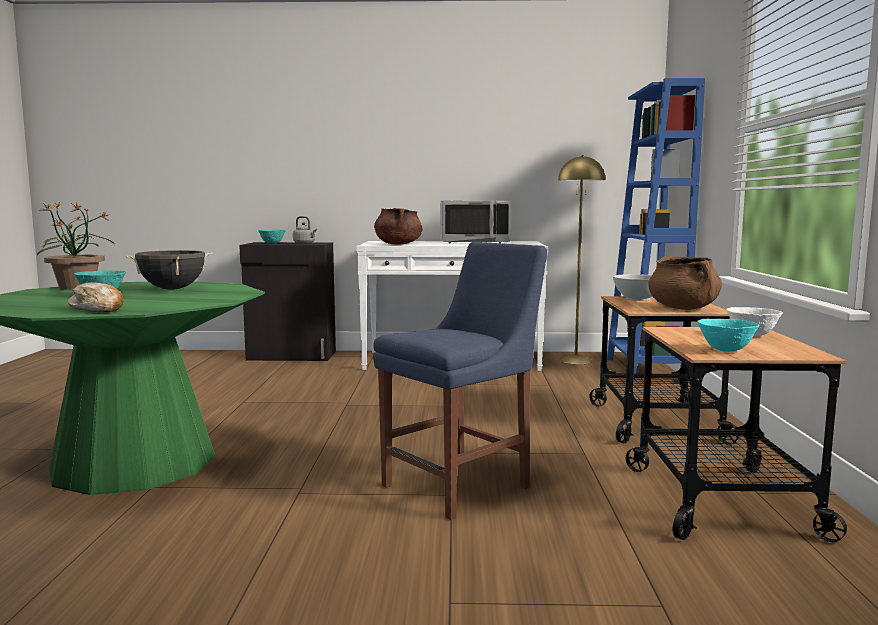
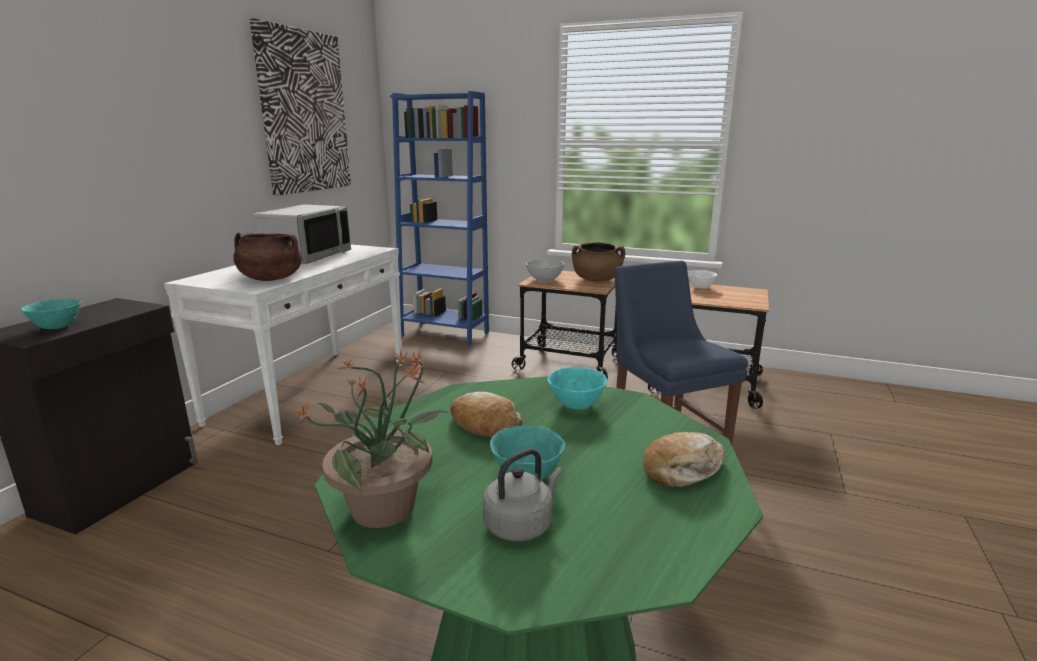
camera: 70 degrees left, 10 degrees up
black cooking pot [126,250,212,290] -> bread [450,392,522,437]
grey kettle [293,216,317,244] -> grey kettle moved to [483,449,563,541]
yellow floor lamp [558,155,605,364] -> none
turquoise bowl [697,319,760,352] -> turquoise bowl moved to [548,367,607,409]
none -> picture [250,18,351,195]

